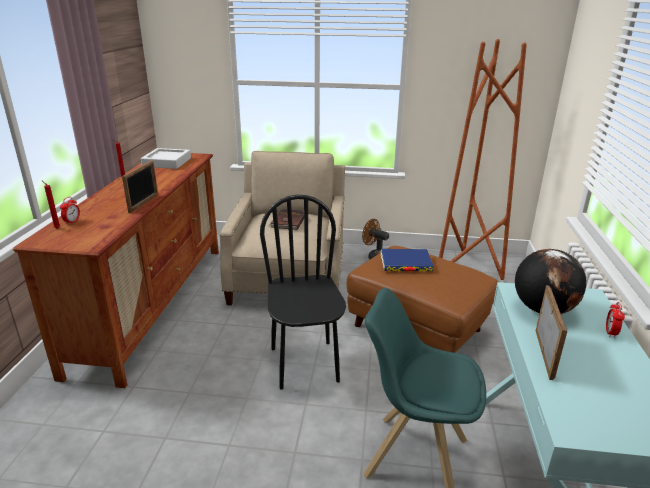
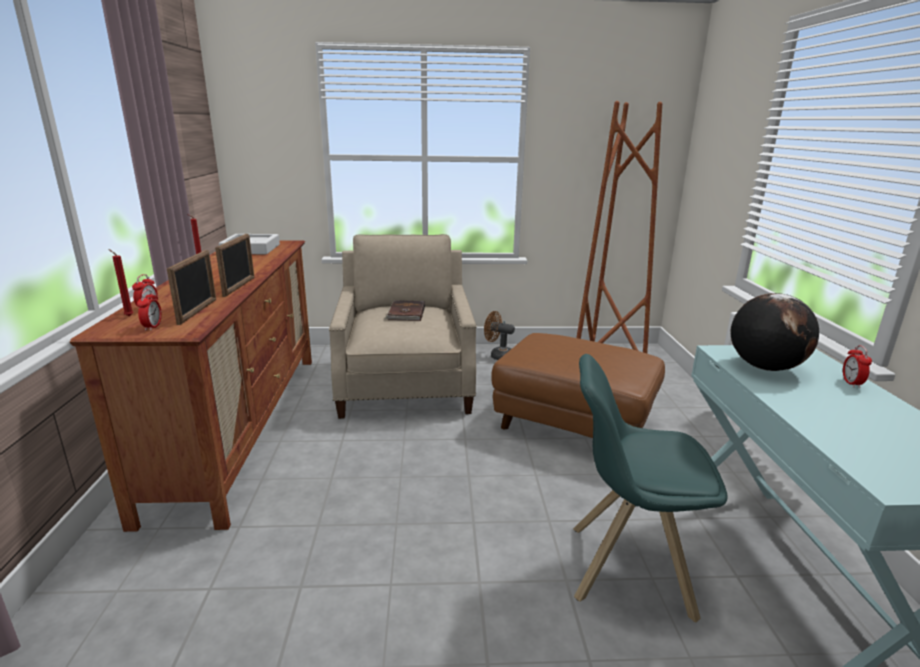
camera: 10 degrees left, 5 degrees down
black chair [260,195,346,389] -> none
blue book [381,249,434,272] -> none
picture frame [536,286,567,380] -> picture frame moved to [166,250,216,325]
none -> alarm clock [137,290,162,331]

